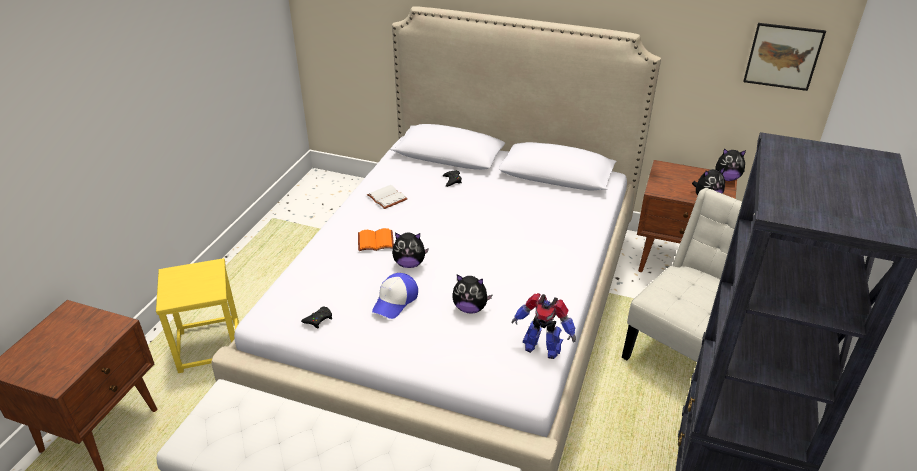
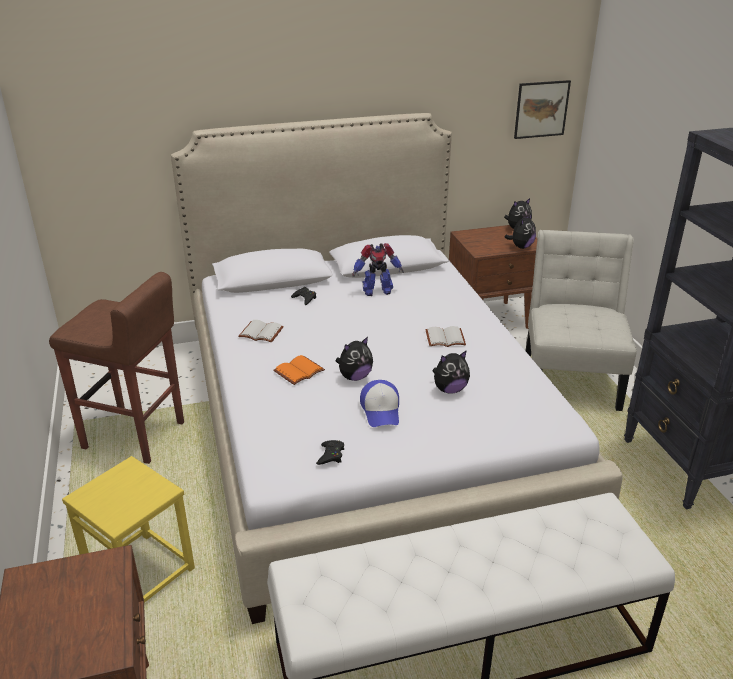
camera: 35 degrees left, 5 degrees down
toy robot [512,293,576,359] -> toy robot moved to [352,243,404,296]
none -> brown stool [49,272,184,464]
none -> white book [425,326,466,347]

